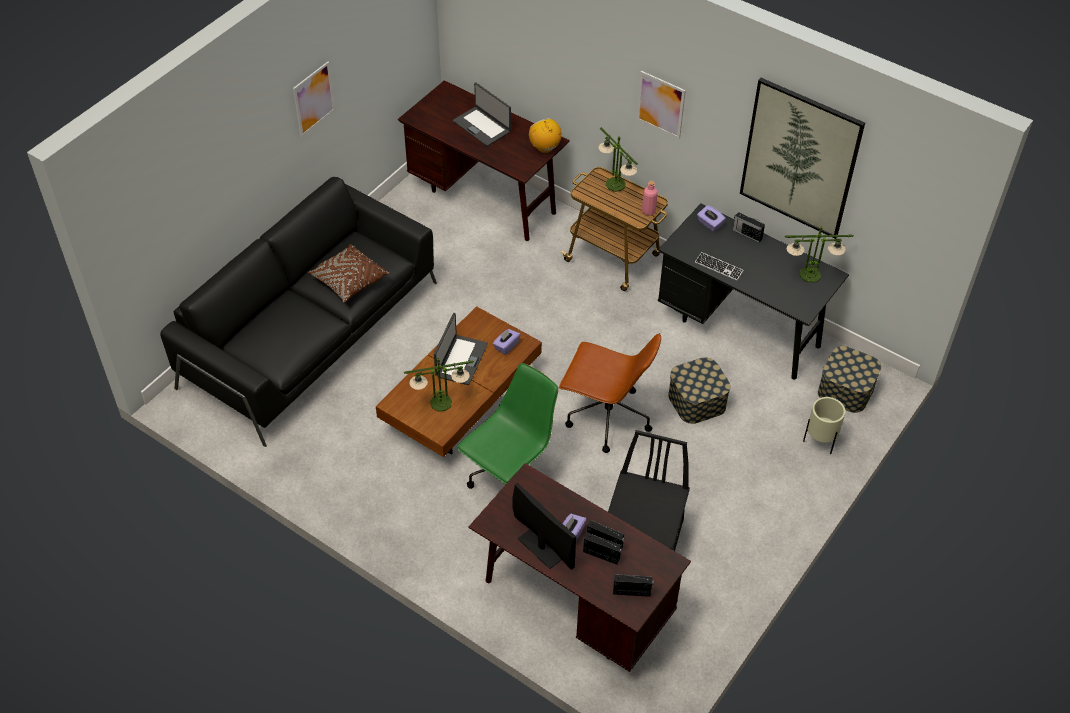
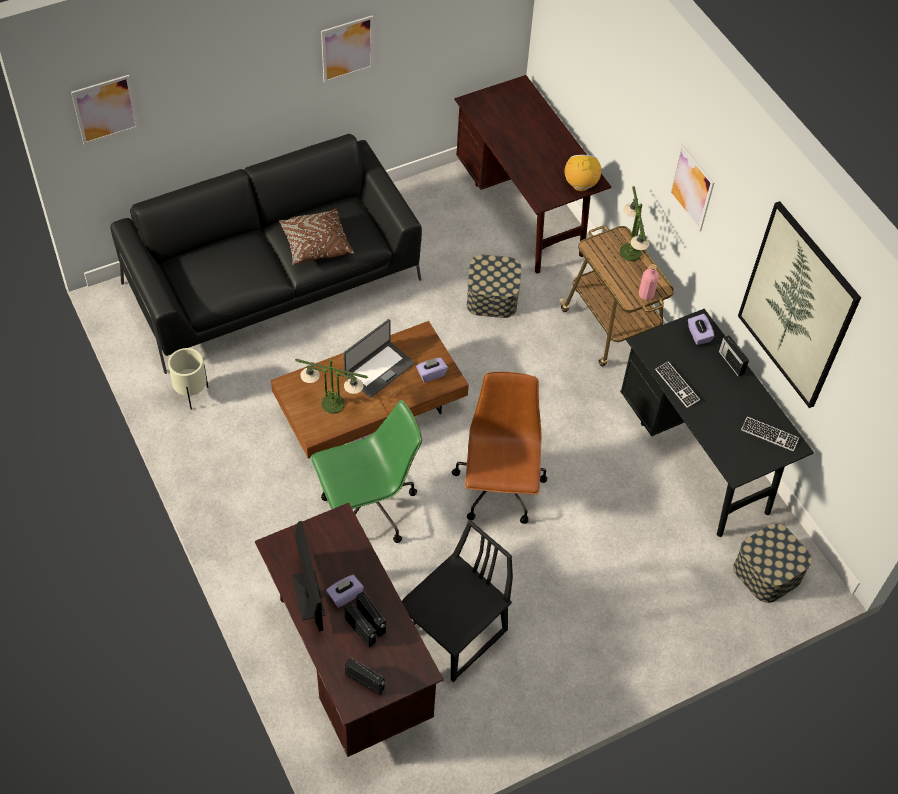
camera: 25 degrees right, 5 degrees up
laptop [453,82,511,146] -> none
brown office chair [559,333,661,453] -> brown office chair turned 135 degrees counterclockwise [452,372,548,524]
storage box [668,357,731,424] -> storage box moved to [467,254,521,318]
table lamp [784,226,854,283] -> keyboard [741,417,799,451]
beige planter [803,397,846,454] -> beige planter moved to [168,348,208,410]
none -> picture [71,75,139,145]

